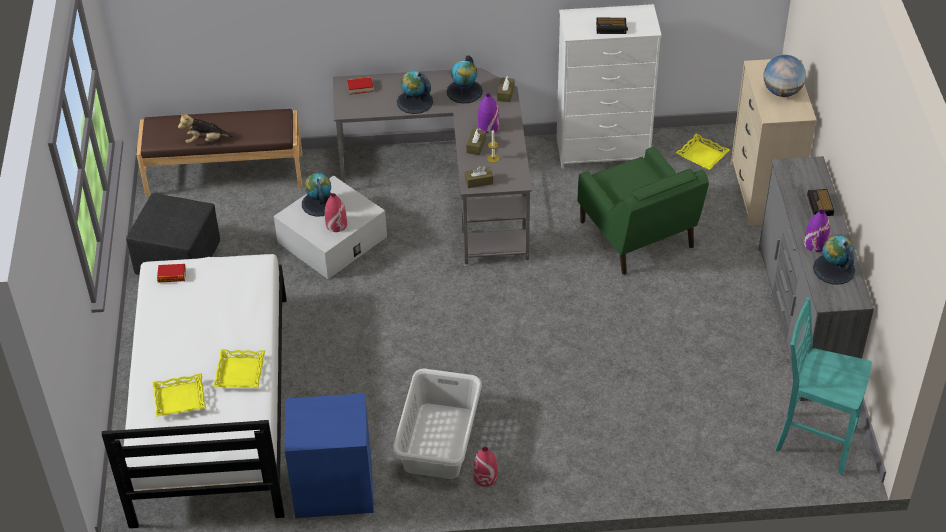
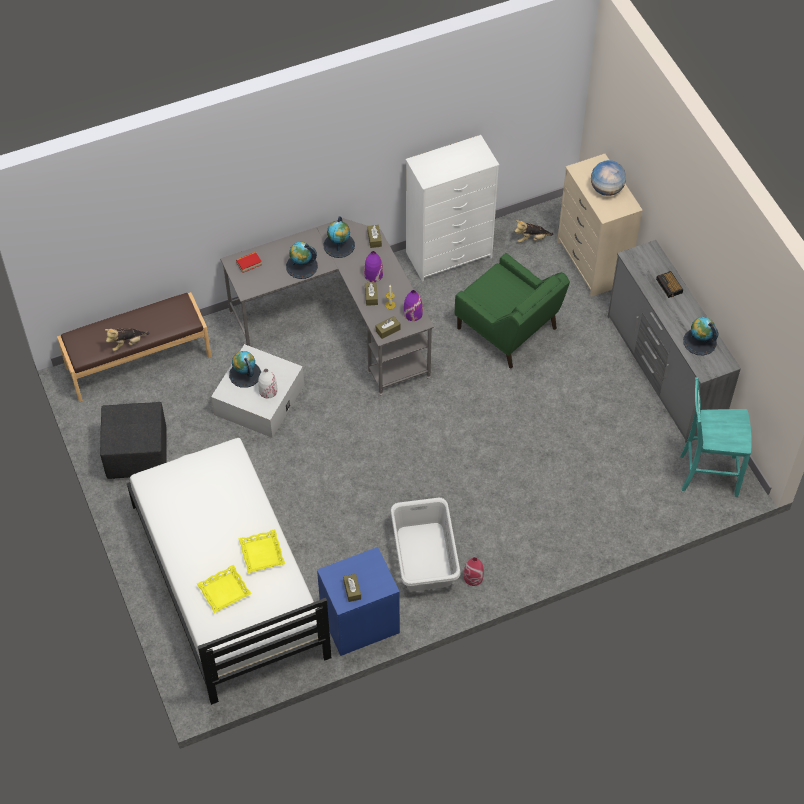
camera: 20 degrees left, 10 degrees up
book [157,264,186,283] -> none
red vase [325,193,347,232] -> white vase [258,369,278,399]
alarm clock [596,18,628,34] -> none
yellow tray [676,133,730,170] -> plush toy [515,220,553,243]
purple vase [804,210,830,252] -> purple vase moved to [404,290,423,321]
none -> brown tissue box [343,574,361,602]

